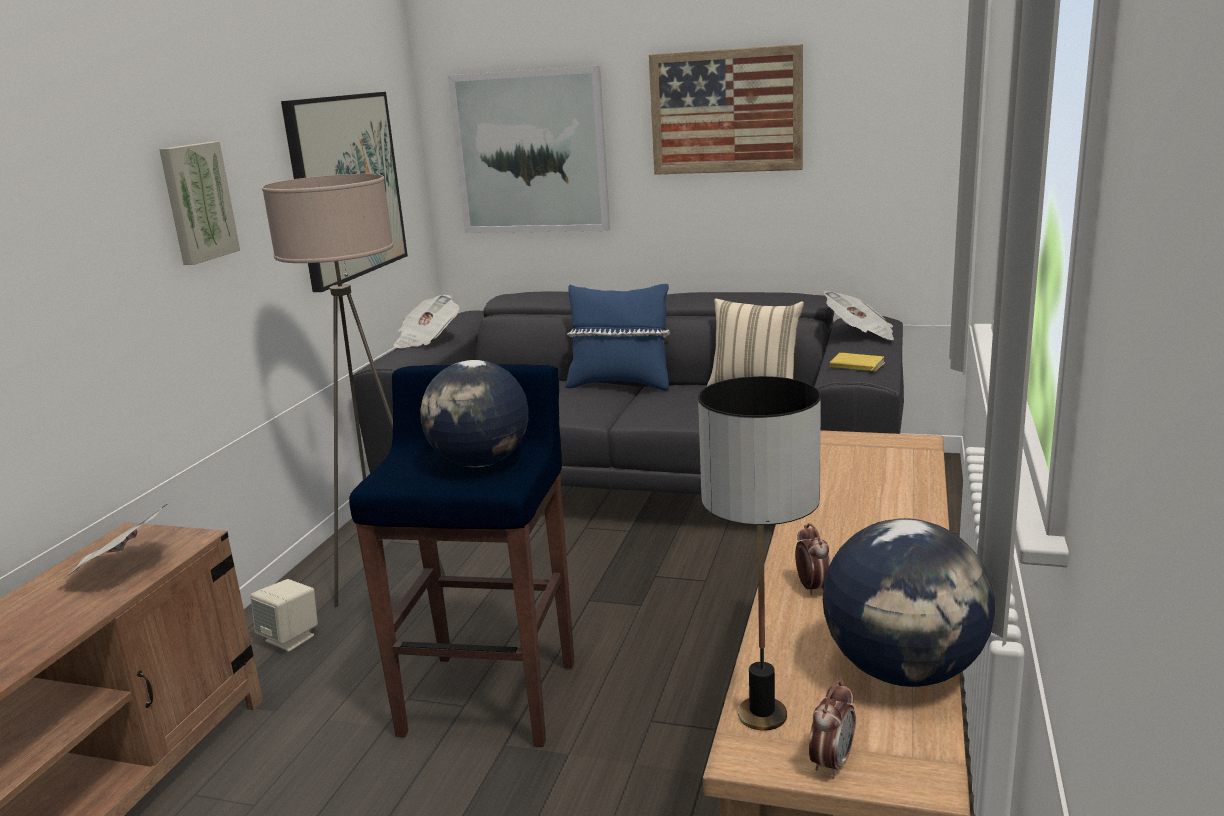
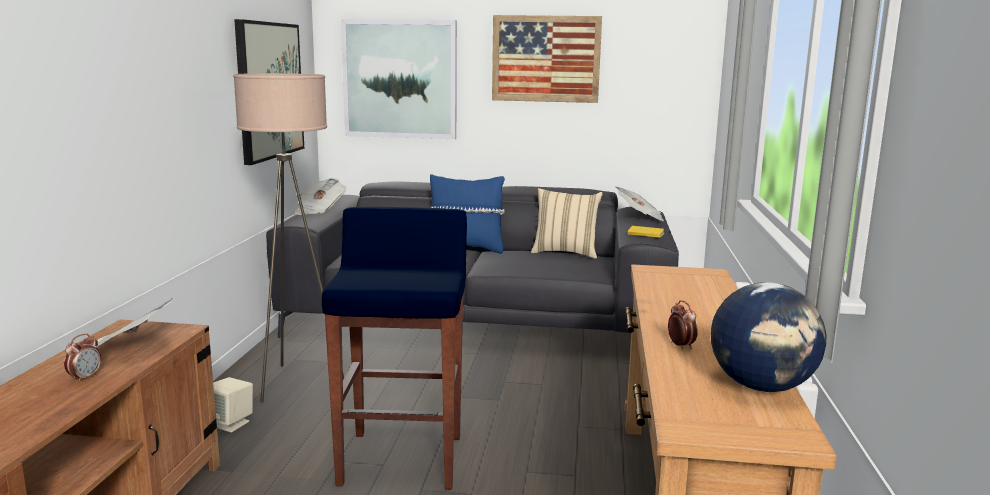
camera: 10 degrees left, 5 degrees down
picture [159,141,240,265] -> none
globe [420,360,528,467] -> none
table lamp [698,376,821,731] -> none
alarm clock [809,680,856,779] -> alarm clock moved to [64,334,101,383]

